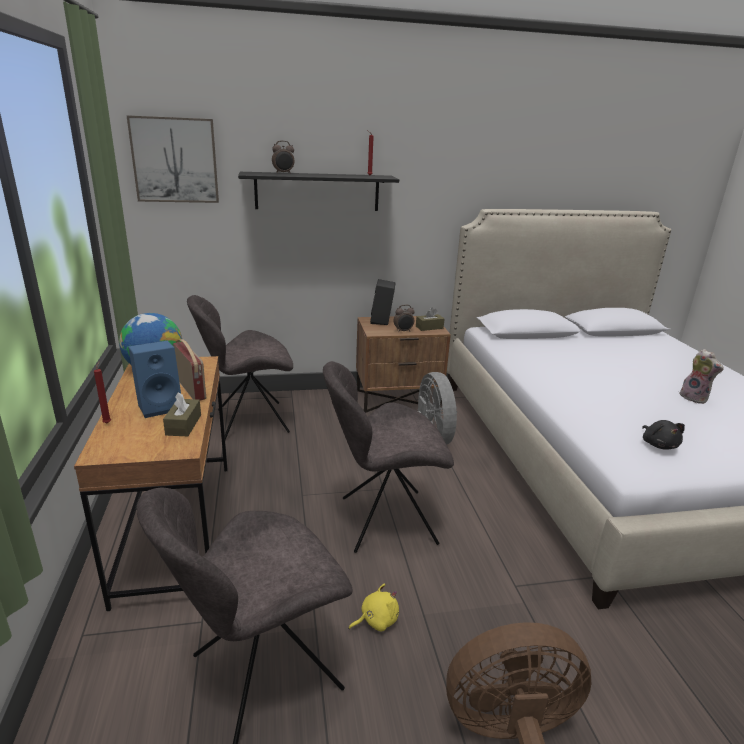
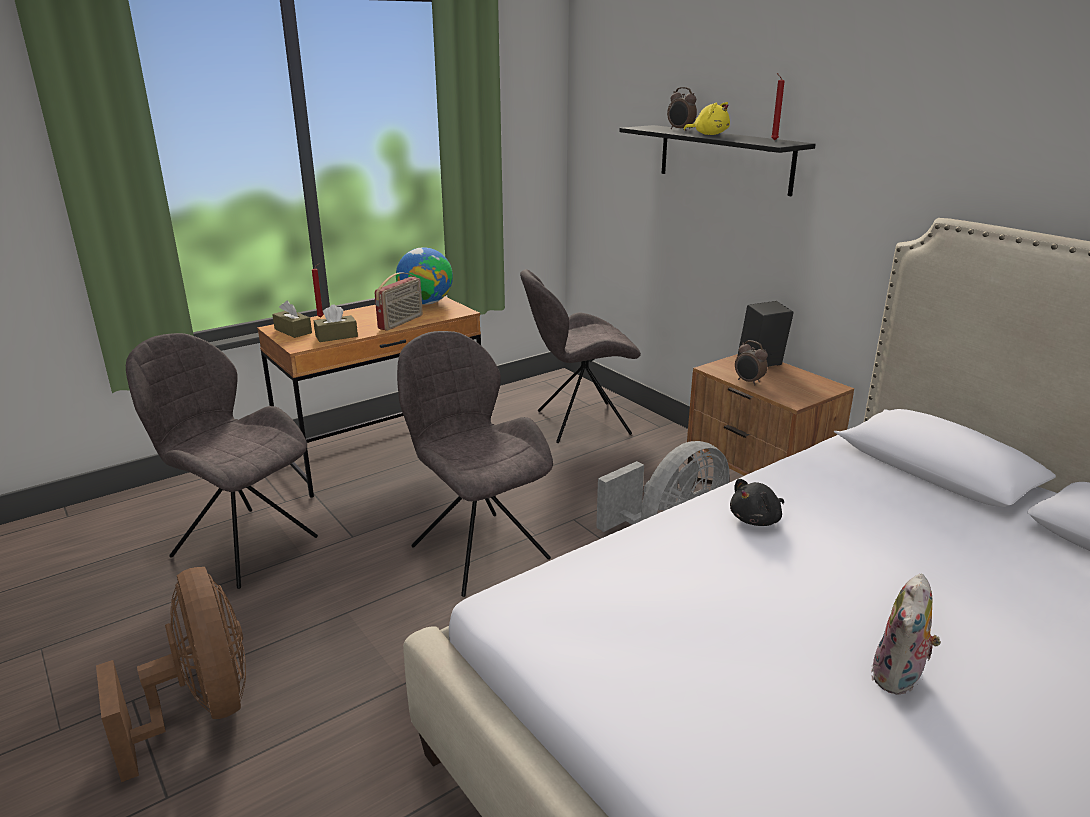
camera: 65 degrees right, 0 degrees up
picture [127,115,219,203] -> none
blue speaker [128,340,181,418] -> none
grey chair [187,295,293,440] -> grey chair turned 60 degrees counterclockwise [520,269,641,443]
yellow plush toy [349,583,399,631] -> yellow plush toy moved to [683,102,730,135]
brown tissue box [416,308,444,331] -> brown tissue box moved to [272,300,312,338]
black plush toy [642,420,685,450] -> black plush toy moved to [730,479,784,526]

